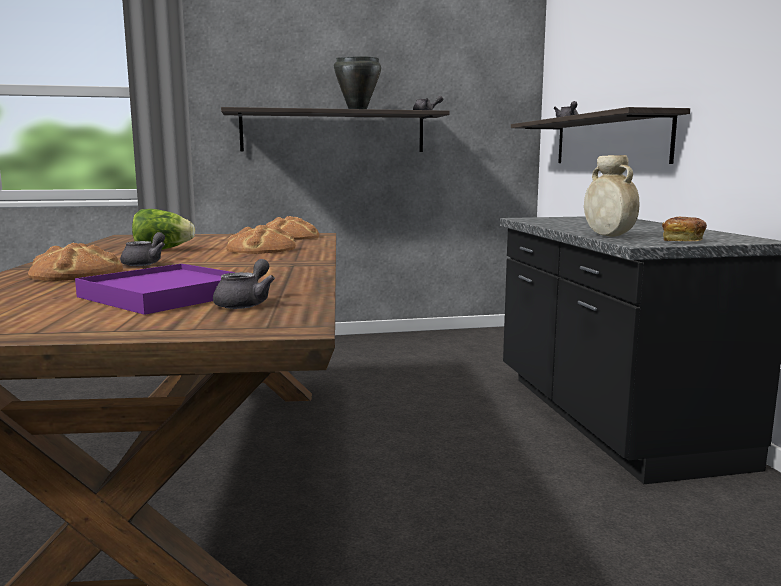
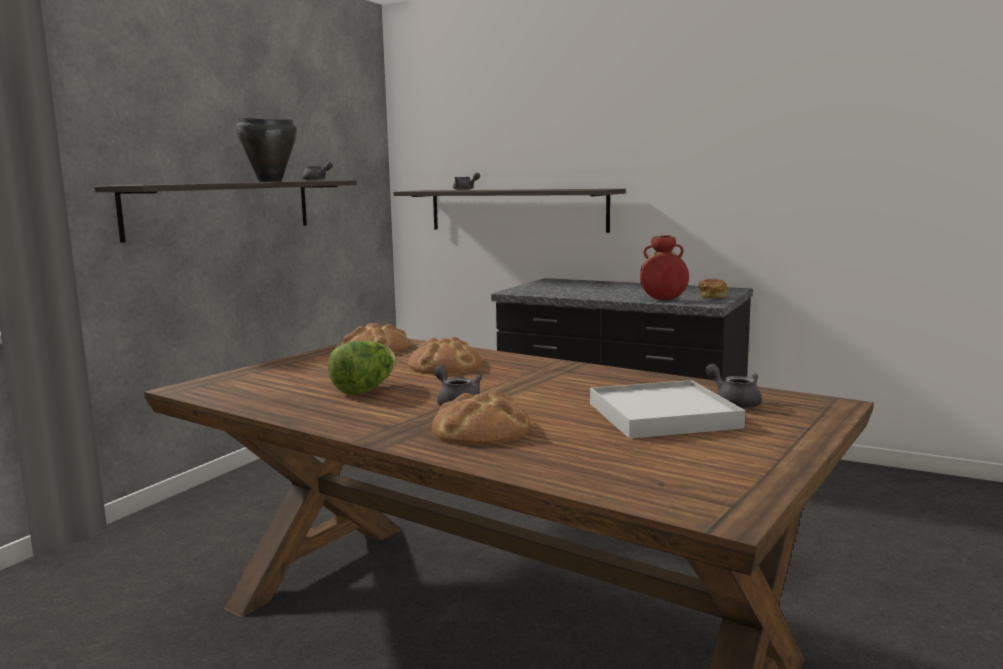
camera: 50 degrees left, 0 degrees up
purple tray [75,264,236,315] -> white tray [590,380,745,439]
beige vase [584,155,640,236] -> red vase [640,235,689,300]

